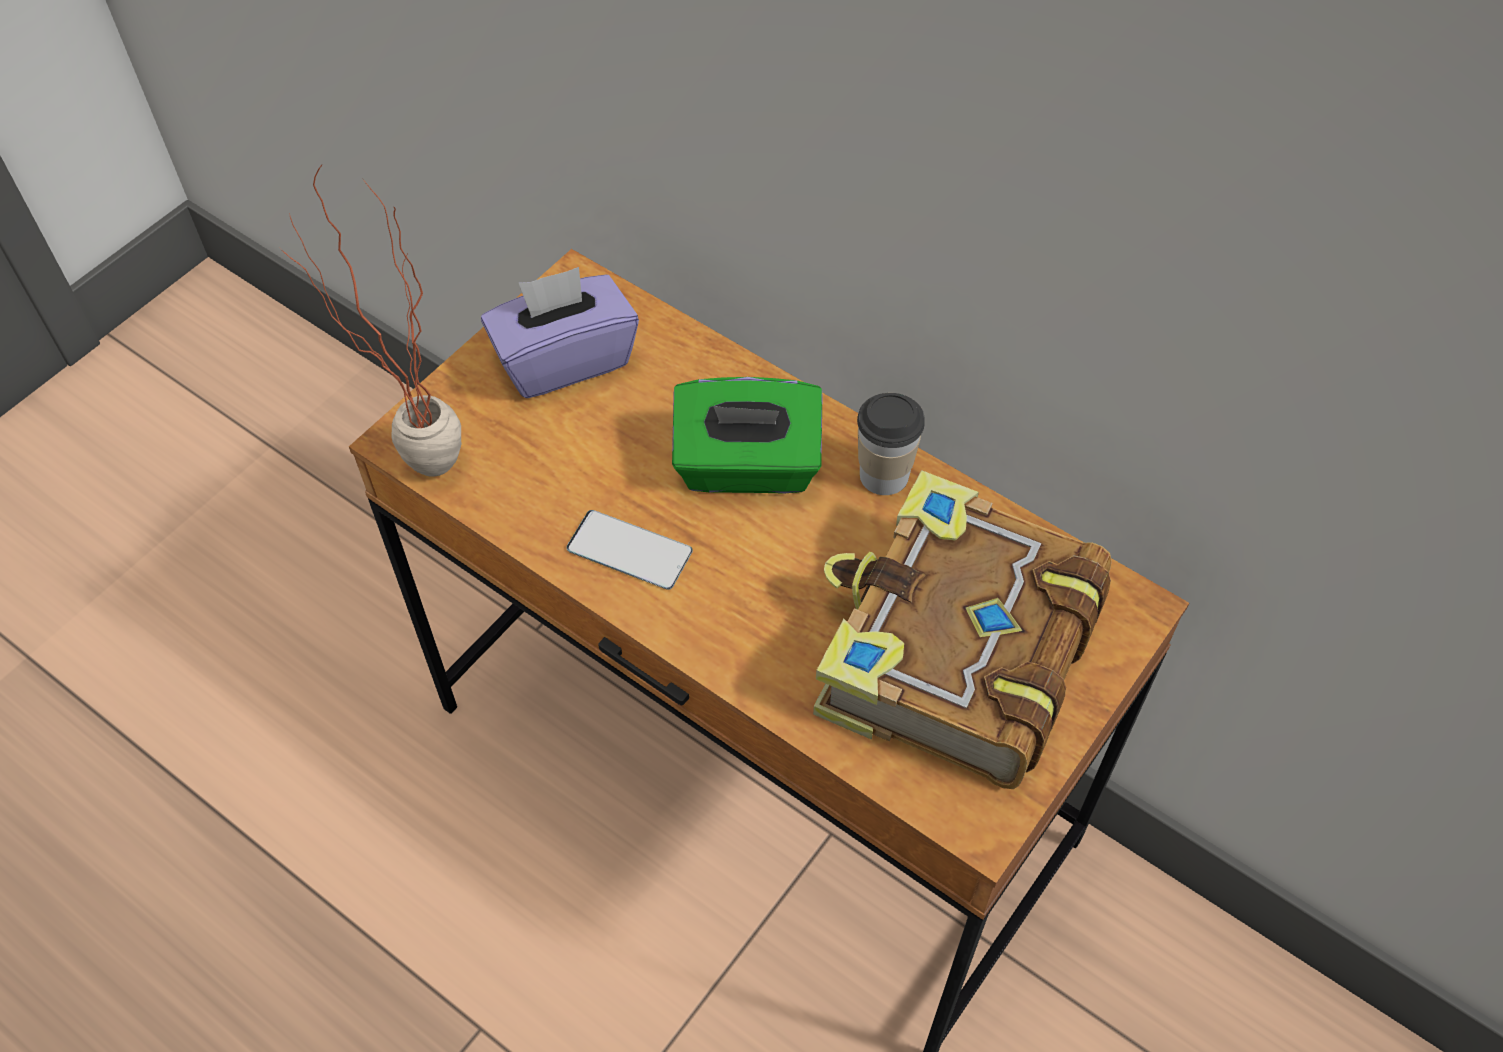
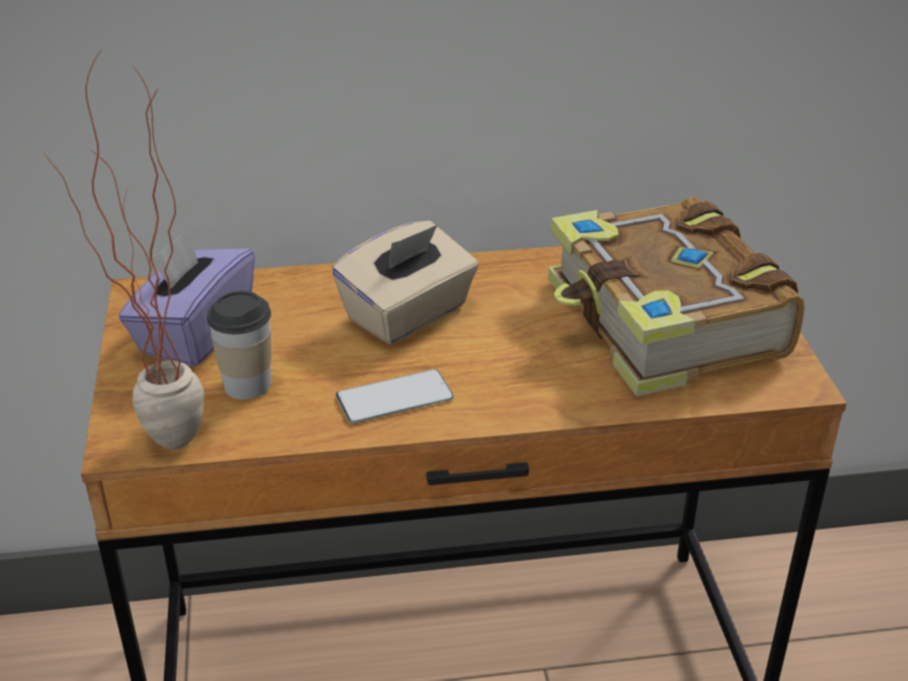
camera: 45 degrees left, 20 degrees down
green tissue box [672,377,823,493] -> beige tissue box [332,221,479,344]
cup [857,393,925,495] -> cup moved to [207,291,271,400]

